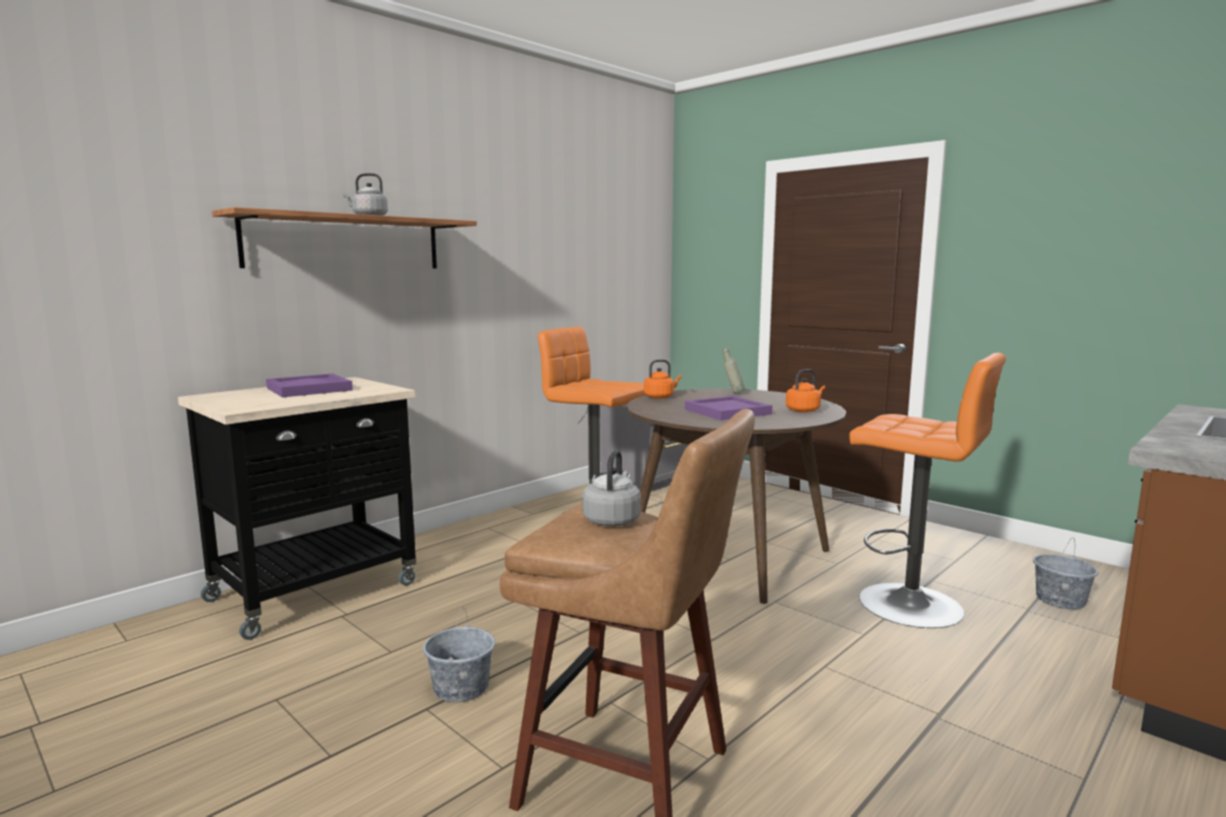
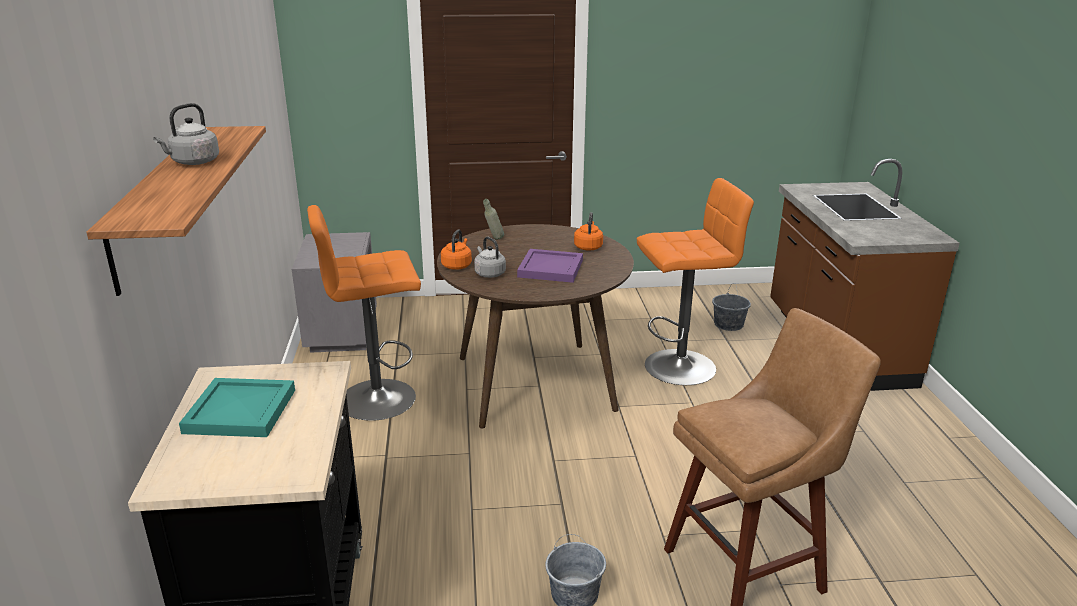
camera: 50 degrees left, 15 degrees up
purple tray [266,374,353,397] -> turquoise tray [179,378,295,437]
grey kettle [582,450,641,526] -> grey kettle moved to [474,237,506,278]

